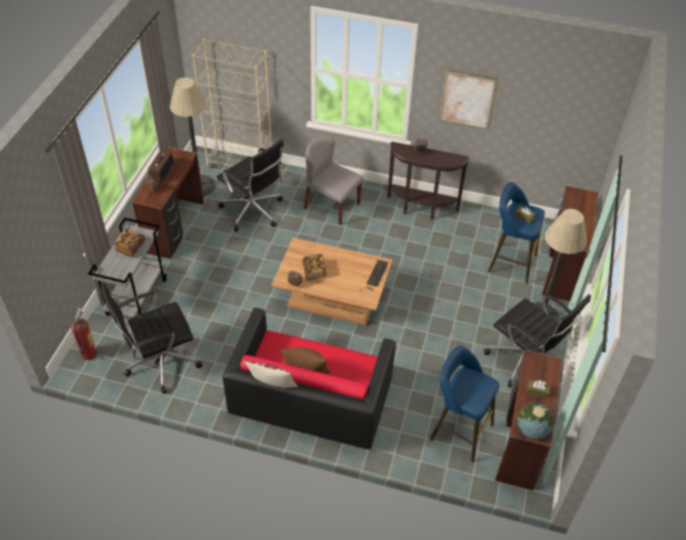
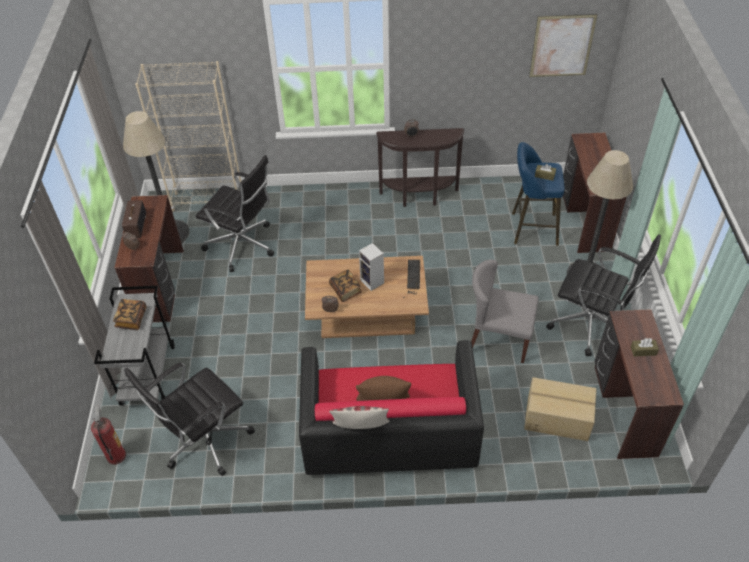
camera: 15 degrees left, 0 degrees up
grey chair [304,136,363,225] -> grey chair moved to [471,259,539,363]
blue stool [430,346,499,462] -> cardboard box [524,377,597,441]
picture [439,70,499,130] -> picture moved to [529,14,598,77]
globe [517,403,554,440] -> none
none -> speaker [359,243,384,291]

